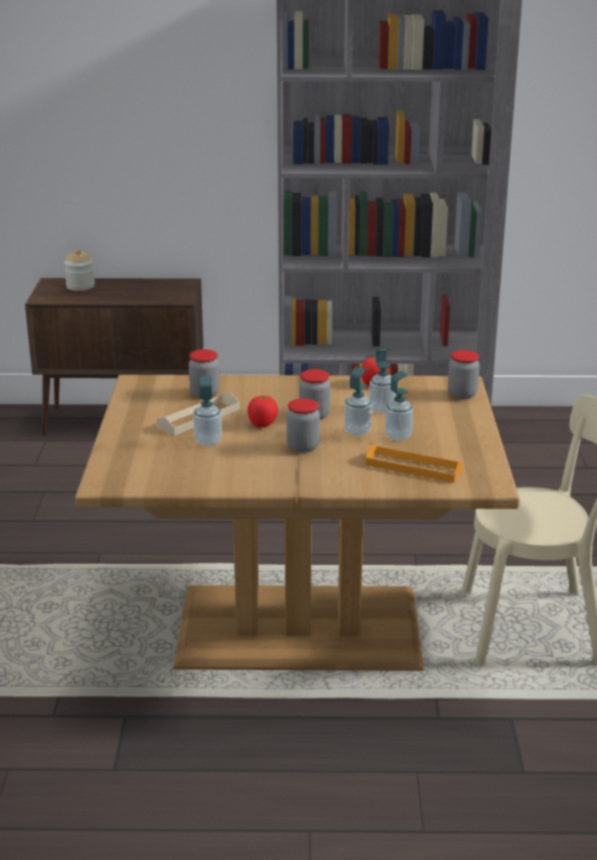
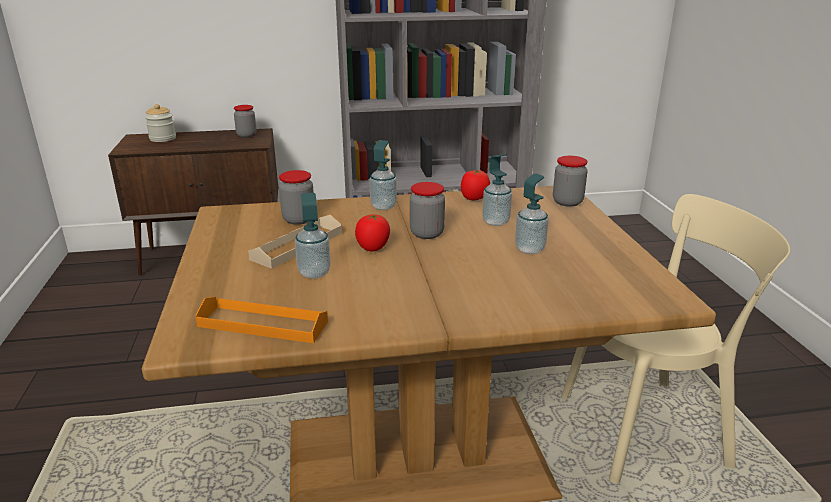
camera: 10 degrees left, 0 degrees up
jar [287,398,320,452] -> jar moved to [234,105,256,138]
soap dispenser [344,367,372,436] -> soap dispenser moved to [369,140,397,210]
orange tray [366,445,463,483] -> orange tray moved to [195,297,328,343]

